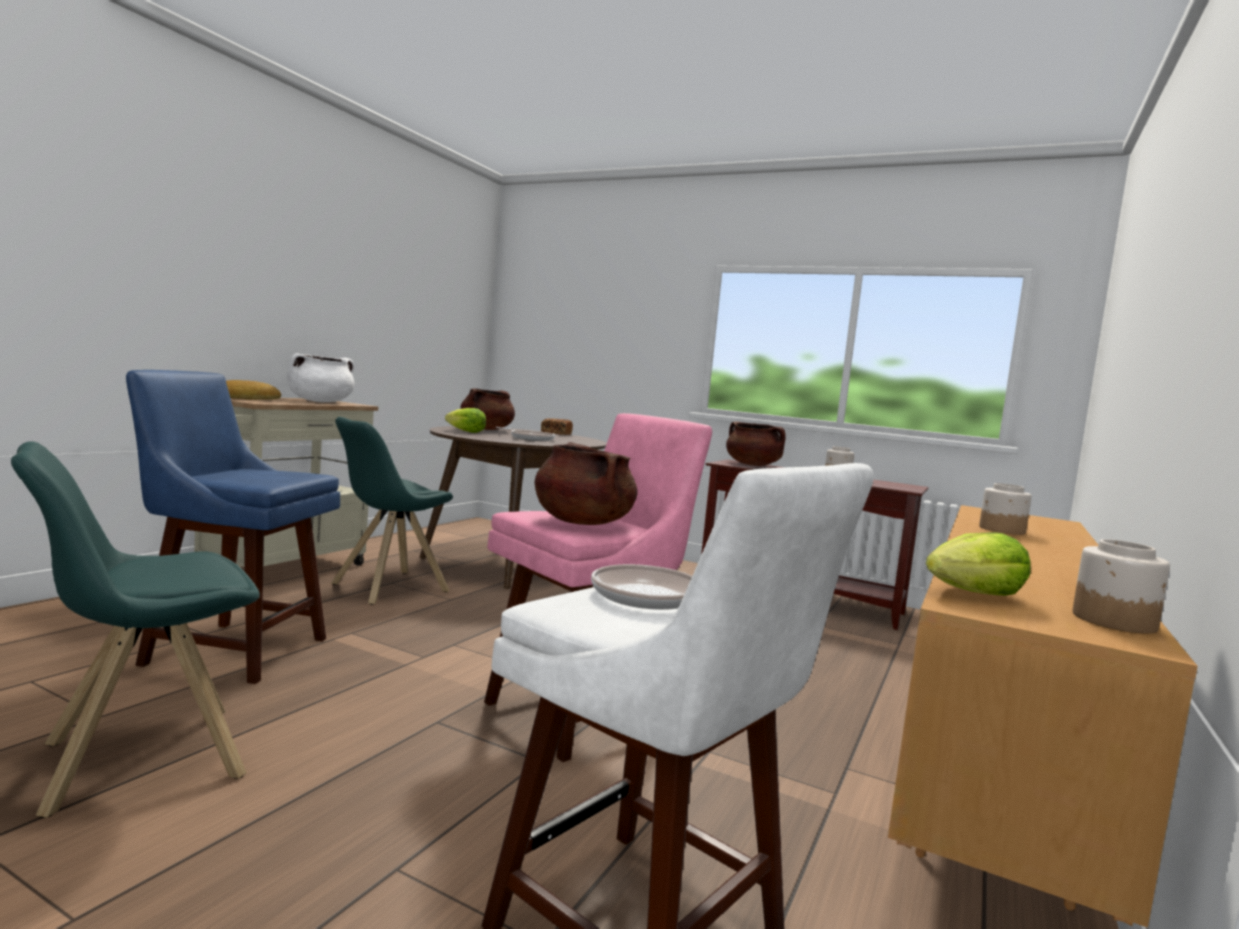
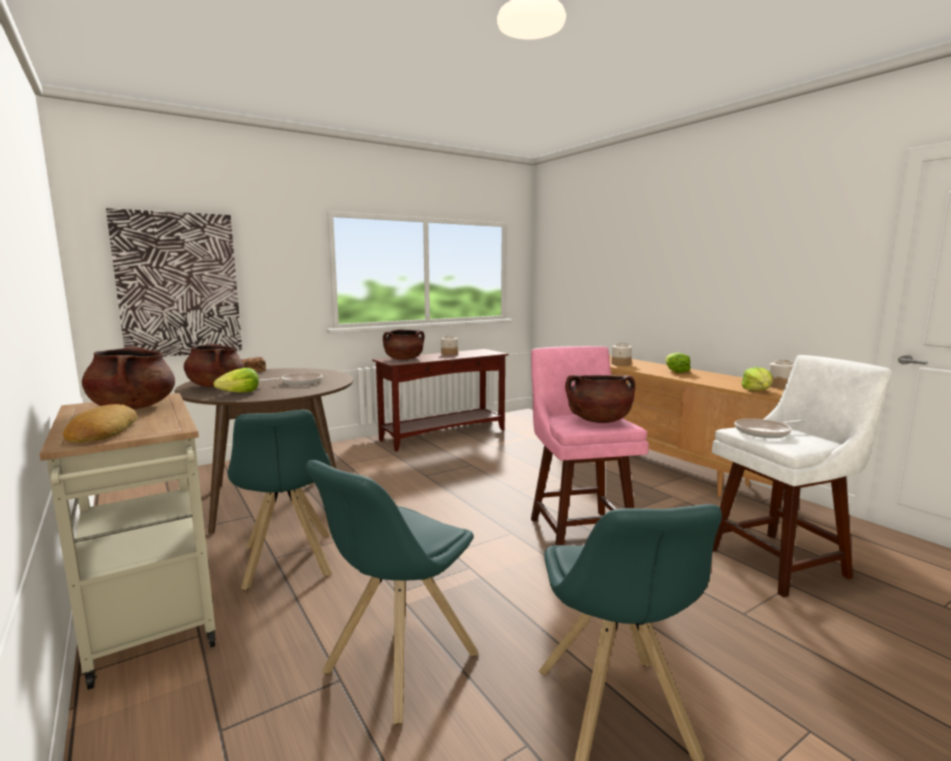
camera: 60 degrees left, 5 degrees up
blue stool [126,370,340,684] -> turquoise chair [306,460,479,724]
white cooking pot [287,353,354,402] -> brown cooking pot [82,346,175,409]
none -> picture [106,208,242,357]
none -> lettuce [666,353,691,373]

